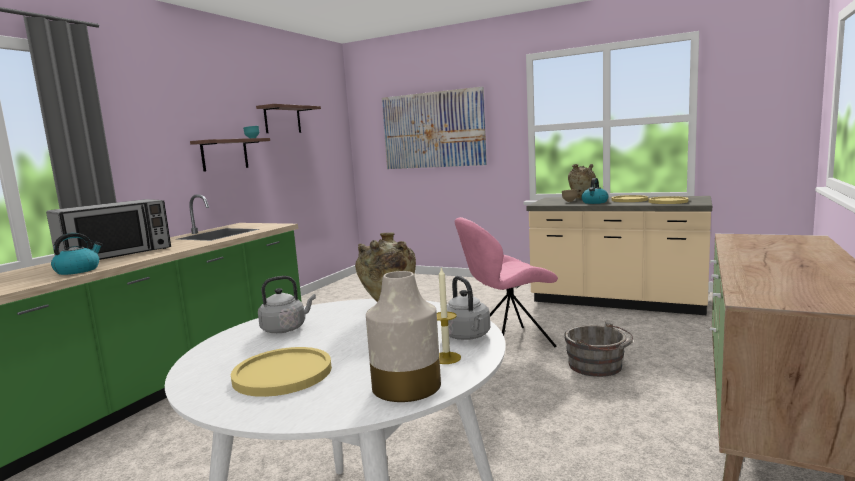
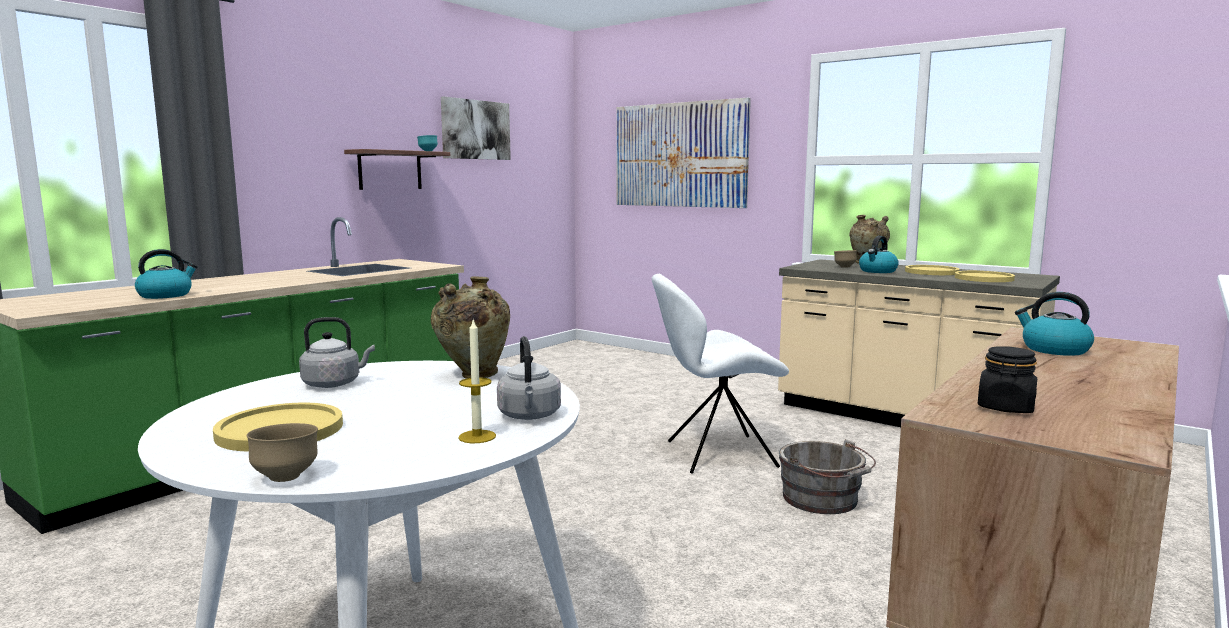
camera: 10 degrees right, 0 degrees up
microwave [46,199,171,260] -> none
shelf [256,104,321,133] -> picture [441,96,511,160]
beige vase [366,271,441,402] -> none
pink chair [455,217,558,348] -> white chair [652,274,789,474]
none -> brown bowl [247,423,318,482]
none -> black jar [978,346,1037,413]
none -> kettle [1015,292,1094,356]

